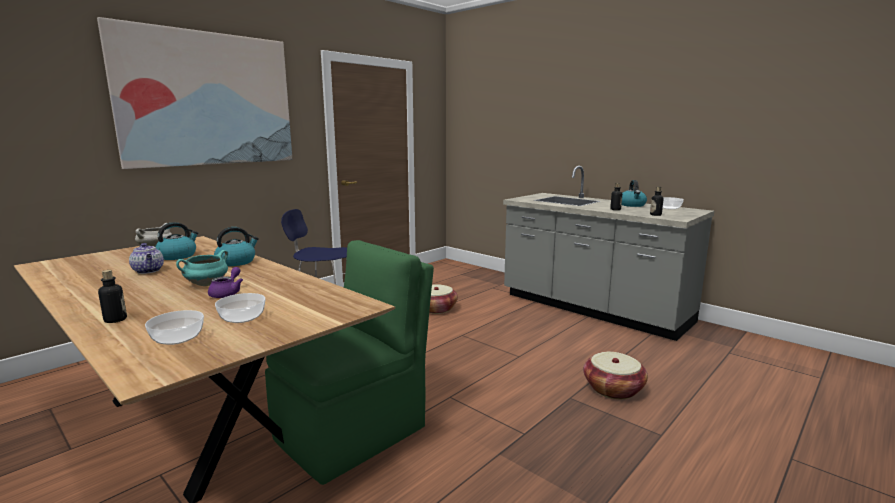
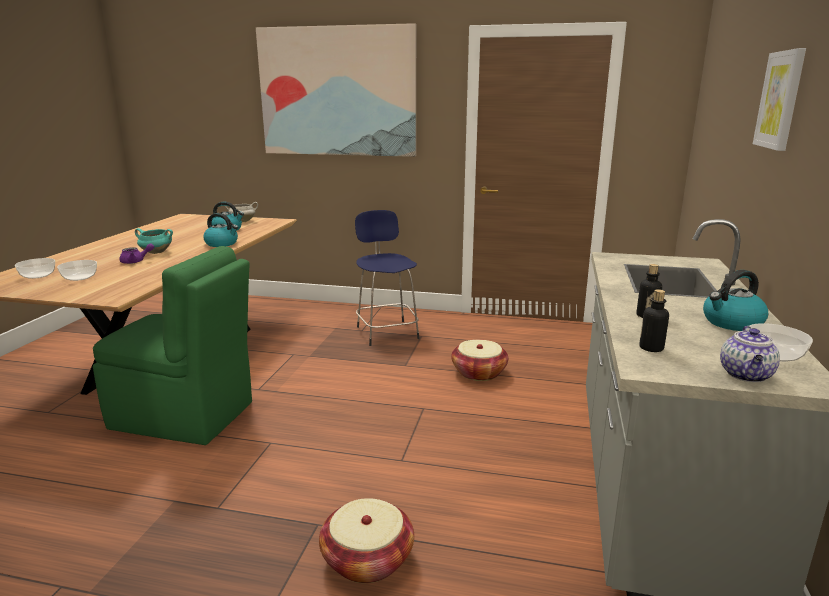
camera: 60 degrees right, 5 degrees up
bottle [98,270,127,323] -> none
teapot [129,243,164,274] -> teapot moved to [720,326,780,382]
none -> picture [753,48,806,151]

